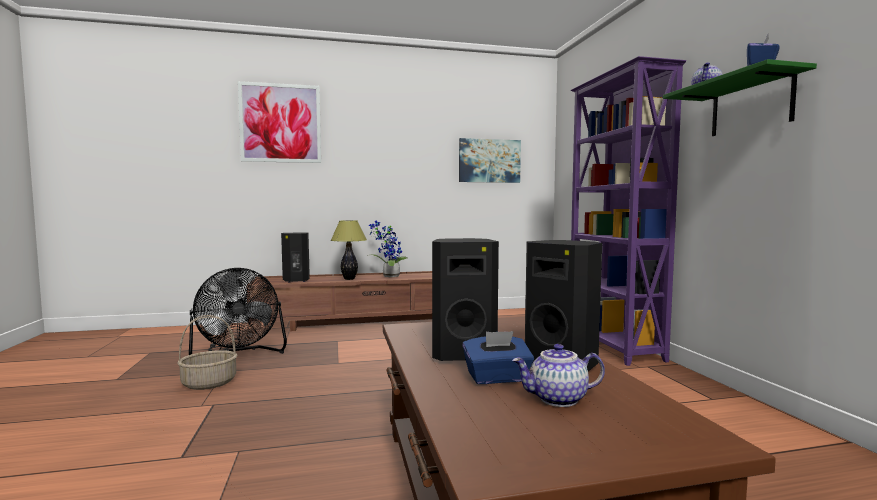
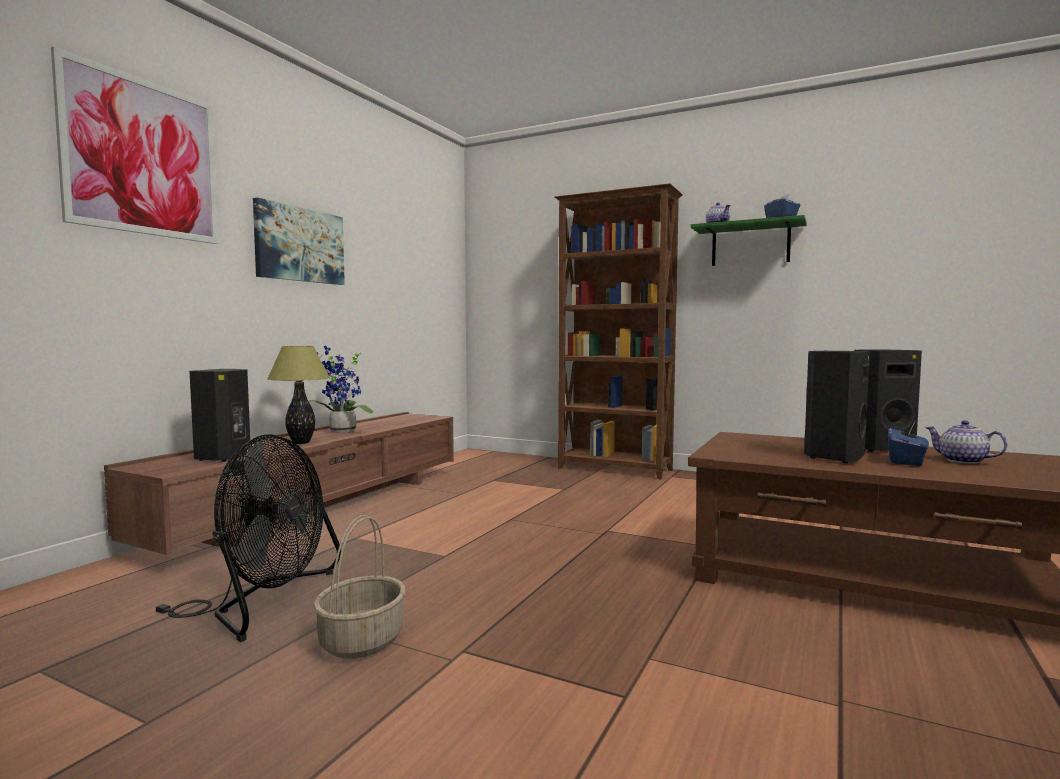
camera: 50 degrees left, 0 degrees up
picture [459,138,521,183] -> picture moved to [253,197,345,285]
teapot [512,344,605,407] -> teapot turned 105 degrees clockwise [925,420,1007,464]
purple bookcase [570,56,686,366] -> brown bookcase [554,183,683,480]

